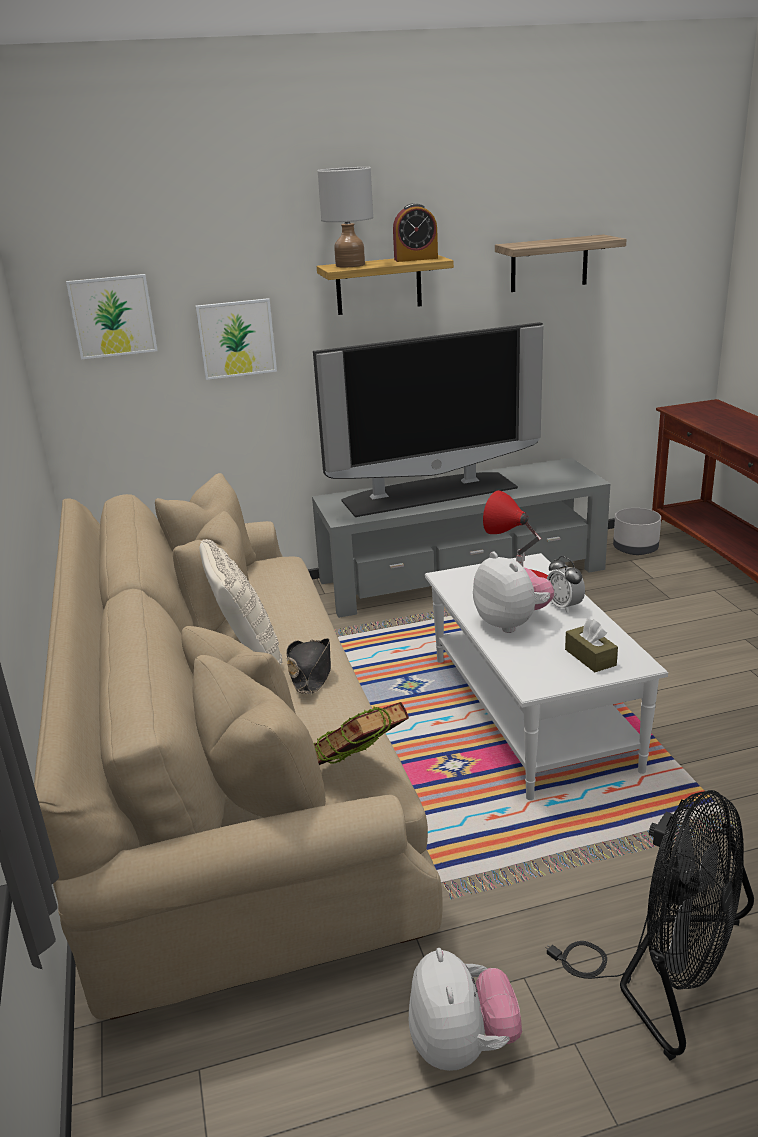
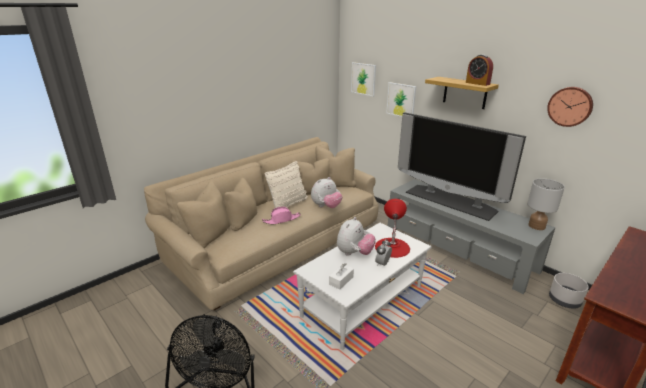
camera: 60 degrees right, 0 degrees up
black hat [286,638,331,694] -> pink hat [262,207,301,224]
book [314,702,409,765] -> none
grey table lamp [318,167,373,268] -> grey table lamp moved to [527,179,565,230]
plush toy [409,948,522,1071] -> plush toy moved to [311,177,342,208]
shelf [495,234,627,292] -> wall clock [547,87,593,127]
brown tissue box [565,619,618,672] -> white tissue box [329,263,354,290]

